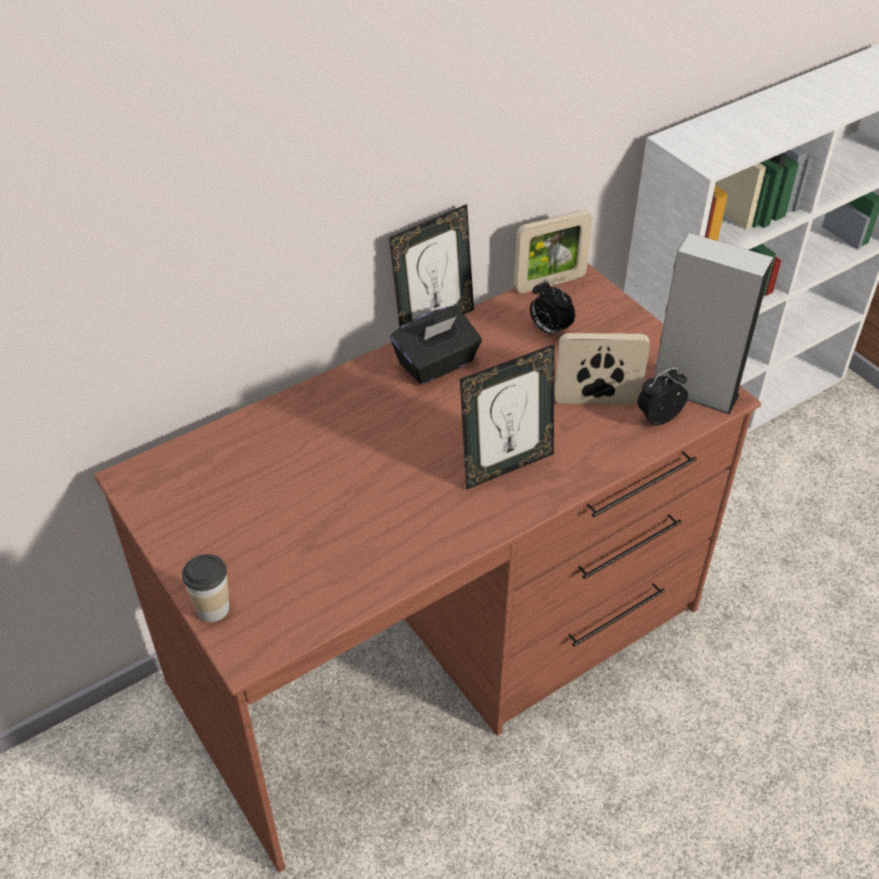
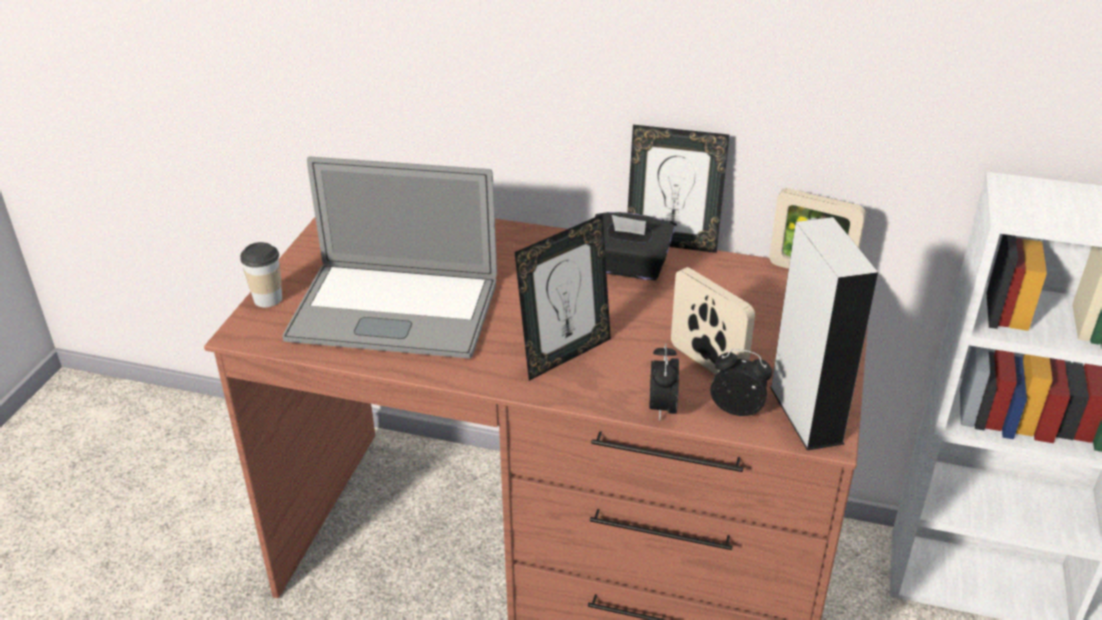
camera: 50 degrees right, 10 degrees down
picture frame [460,344,555,490] -> picture frame turned 60 degrees counterclockwise [514,214,611,381]
alarm clock [530,280,575,337] -> alarm clock moved to [650,343,679,420]
none -> laptop [282,156,497,359]

